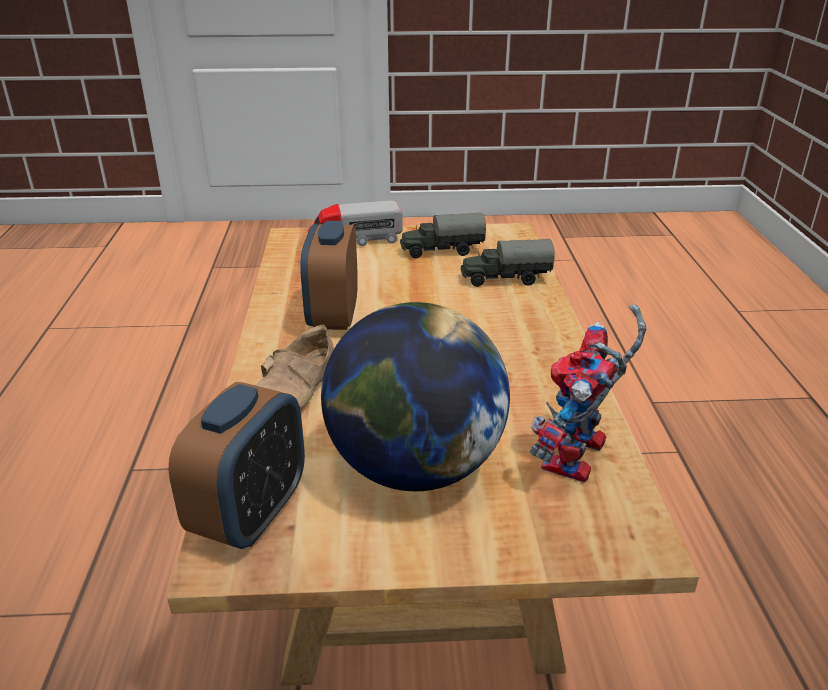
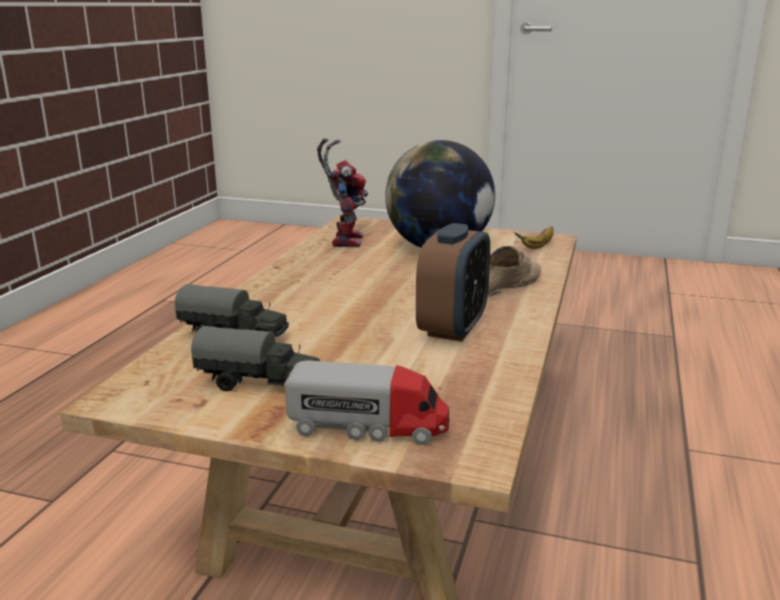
camera: 160 degrees left, 10 degrees down
alarm clock [168,382,305,549] -> banana [514,226,554,249]
toy robot [530,305,646,482] -> toy robot turned 45 degrees counterclockwise [317,138,368,248]

